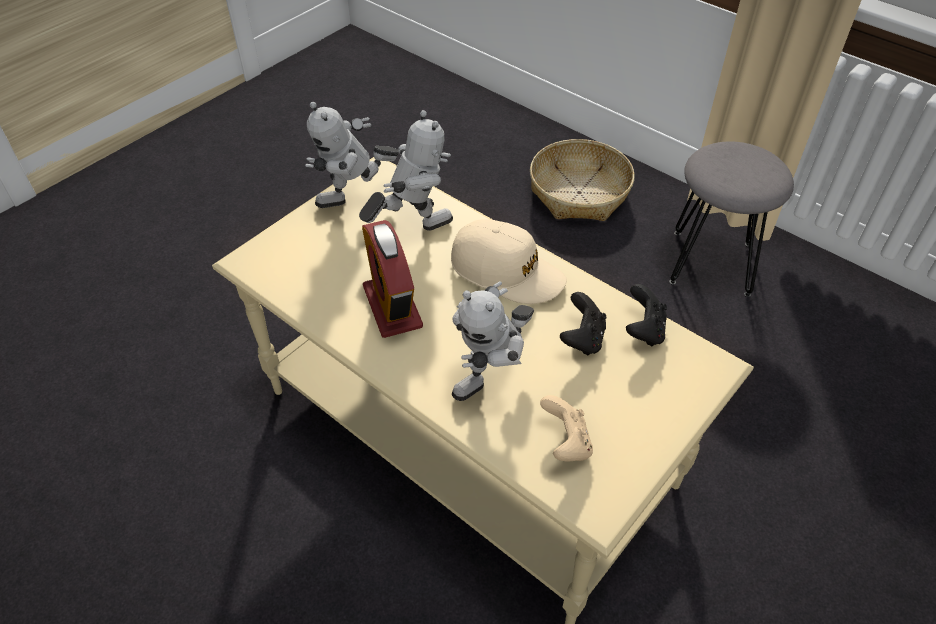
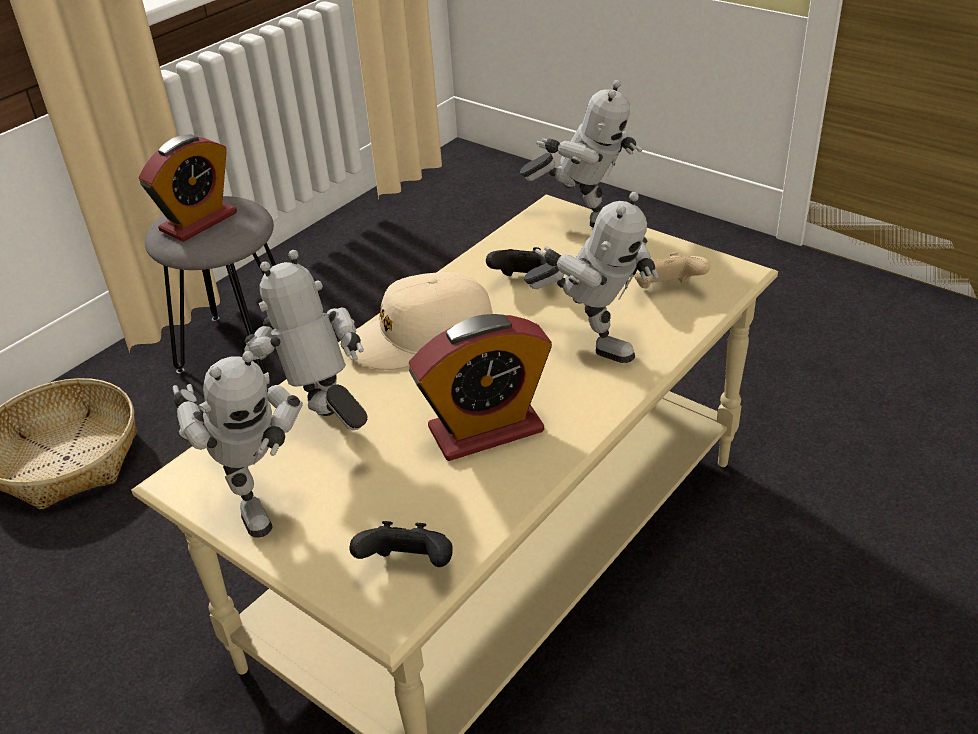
camera: 90 degrees left, 10 degrees down
beige cap [451,219,567,304] -> beige cap turned 135 degrees counterclockwise [343,272,493,370]
black game controller [626,284,667,346] -> black game controller moved to [349,521,453,567]
none -> alarm clock [139,134,237,242]
none -> toy robot [520,80,642,228]

